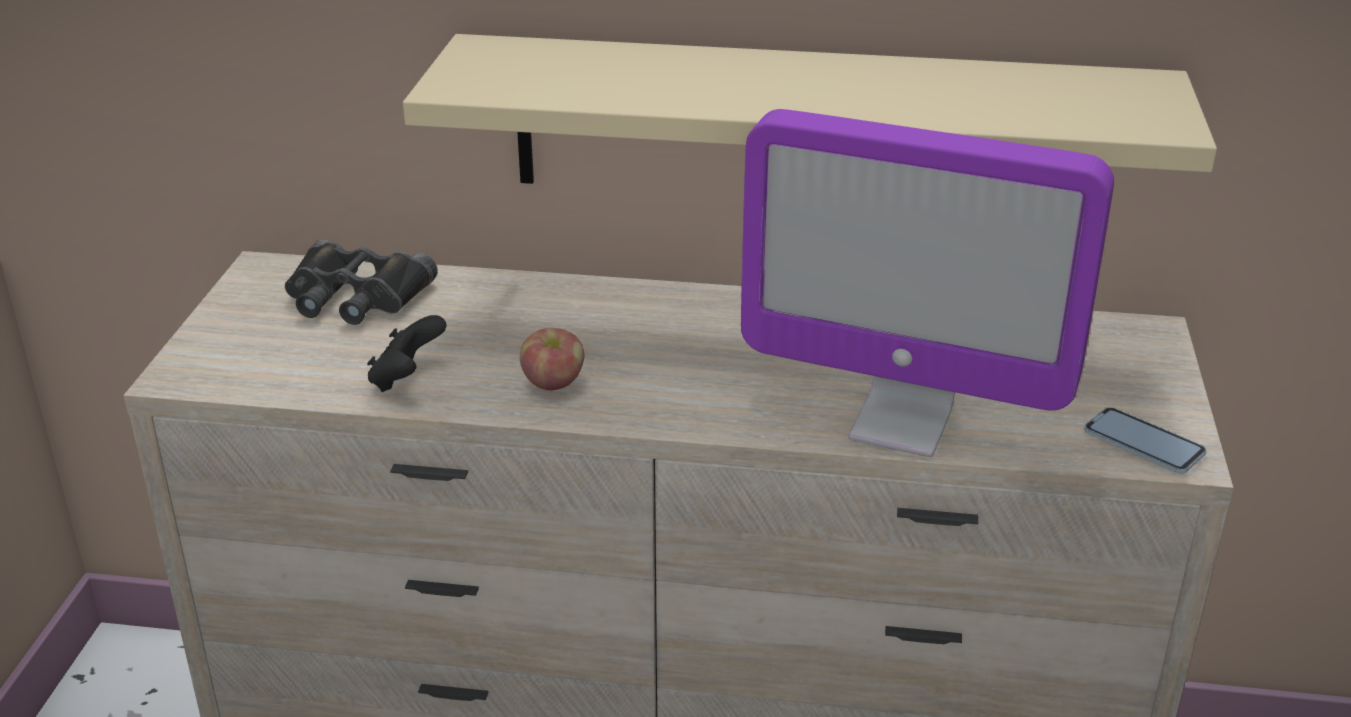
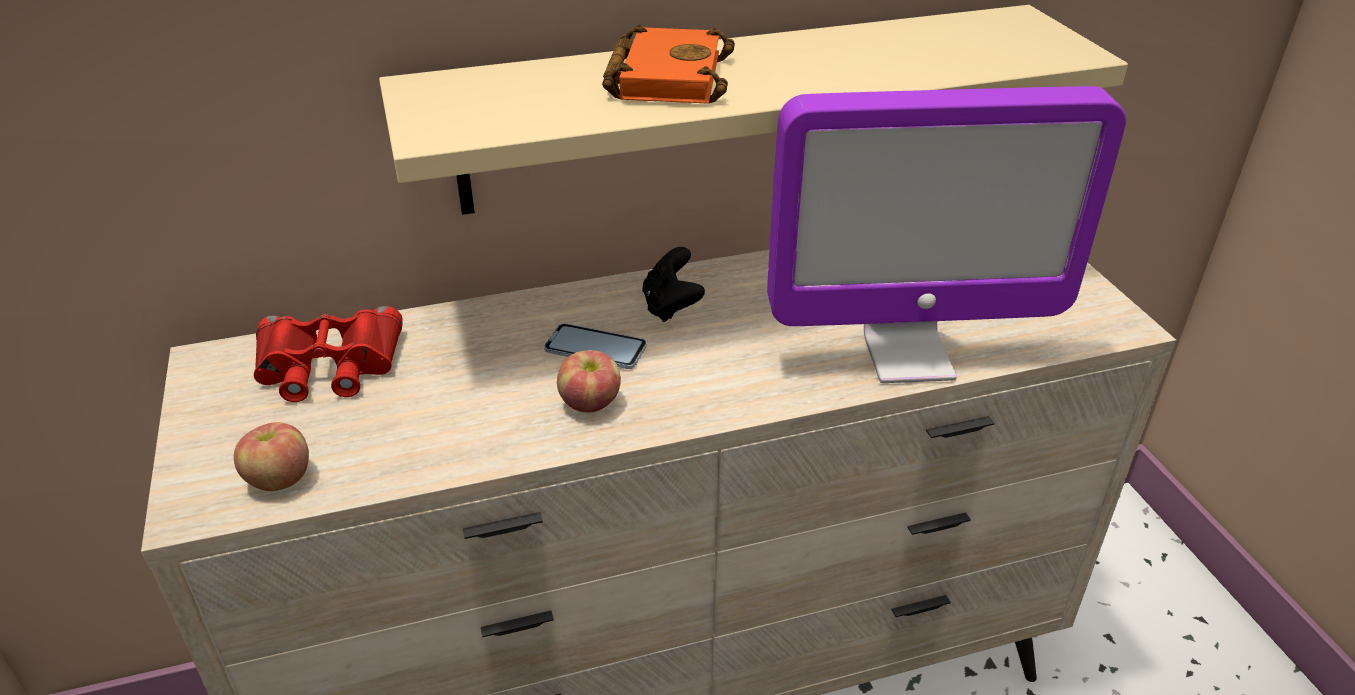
camera: 25 degrees left, 5 degrees up
black binoculars [285,240,438,325] -> red binoculars [254,306,403,402]
black game controller [367,315,446,392] -> black game controller moved to [642,247,705,322]
phone [1084,407,1207,474] -> phone moved to [544,323,647,369]
none -> apple [234,422,309,491]
none -> orange book [602,25,735,104]

